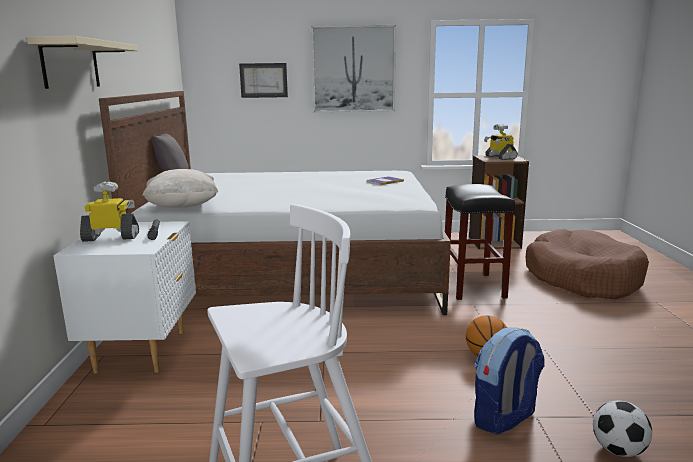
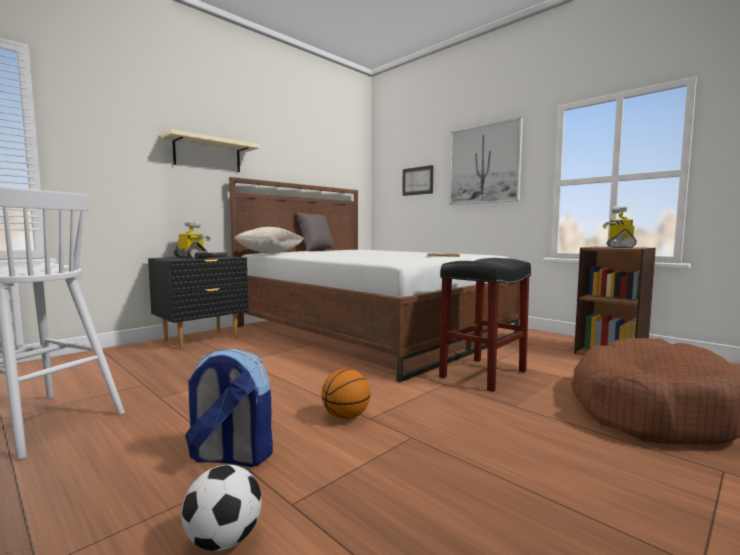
camera: 45 degrees right, 10 degrees down
white nightstand [53,221,196,374] -> black nightstand [148,256,249,349]

